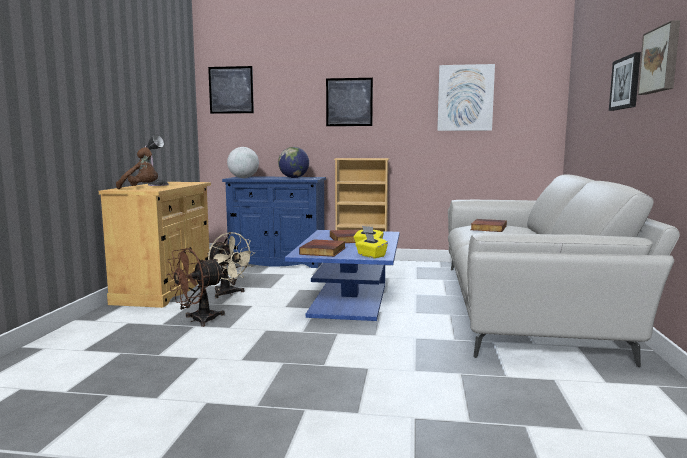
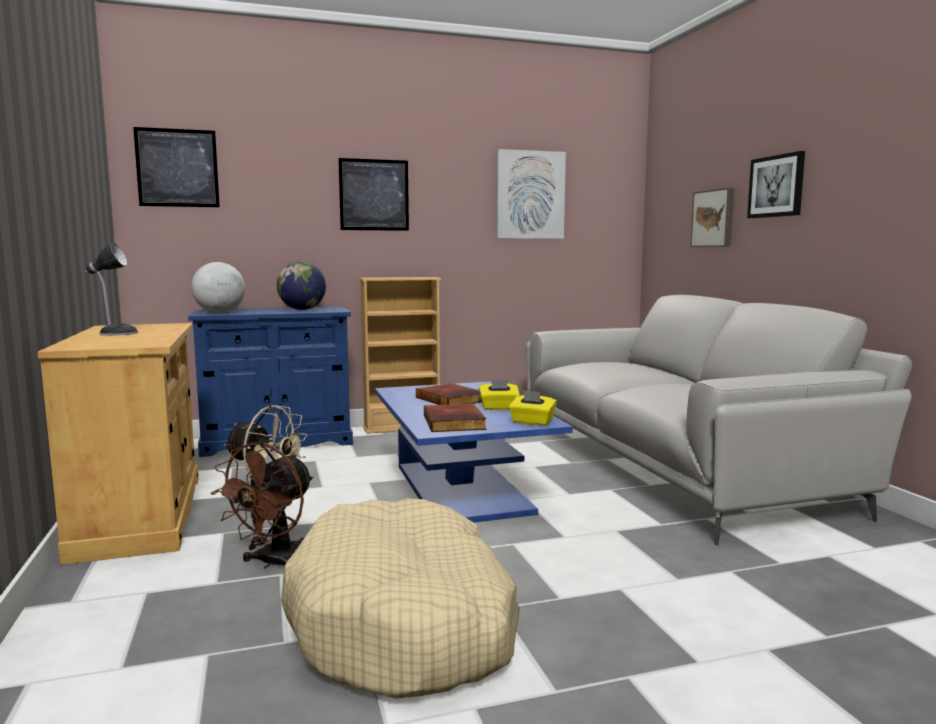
camera: 25 degrees left, 0 degrees up
brown plush toy [116,147,158,189] -> none
book [471,219,507,232] -> none
picture [638,20,680,95] -> picture moved to [691,188,734,247]
none -> beige dog bed [281,498,520,699]

